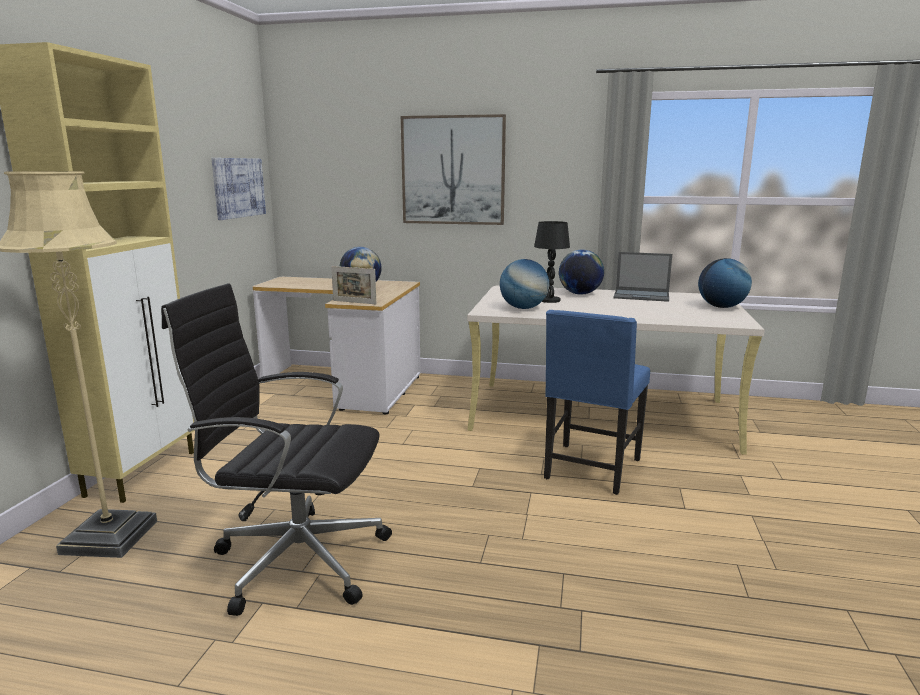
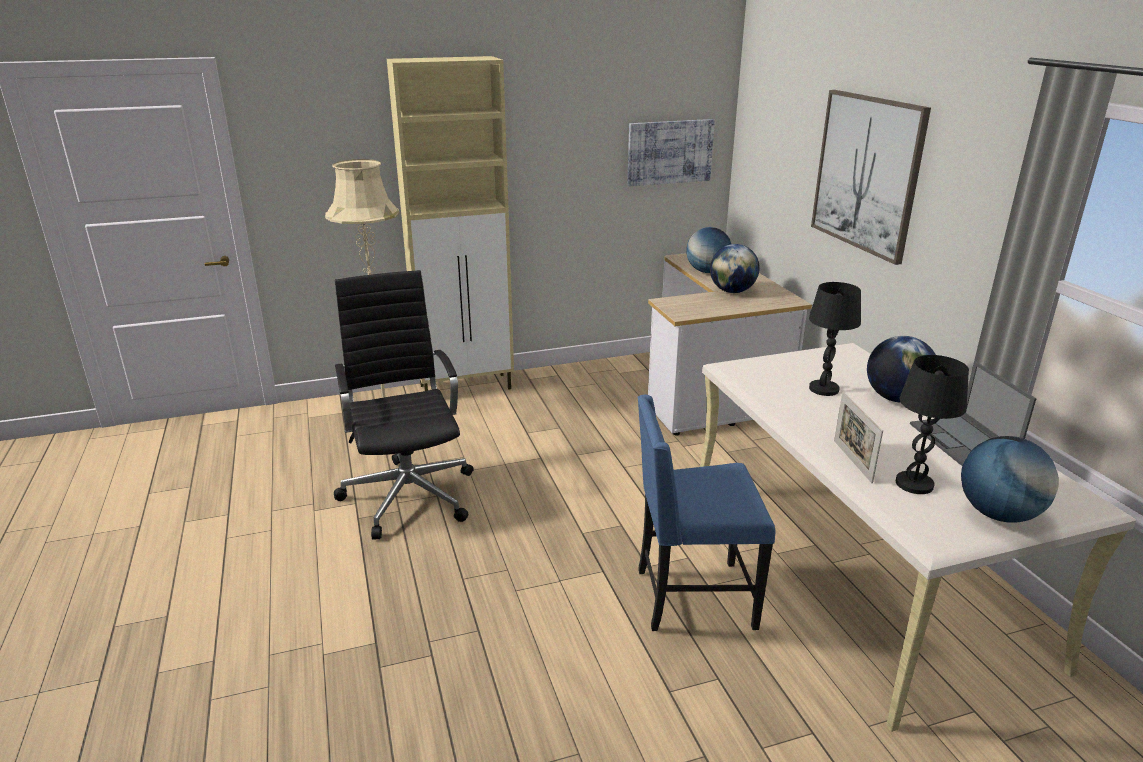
camera: 60 degrees right, 10 degrees up
picture frame [331,266,376,304] -> picture frame moved to [834,392,883,483]
globe [500,259,549,309] -> globe moved to [687,227,731,273]
none -> black table lamp [896,355,969,494]

